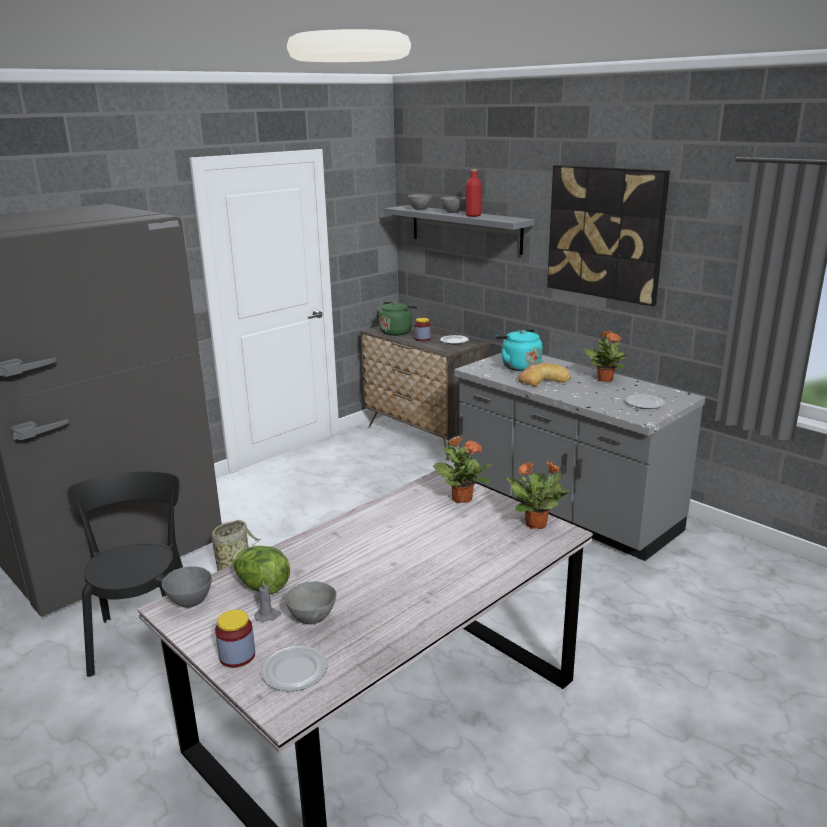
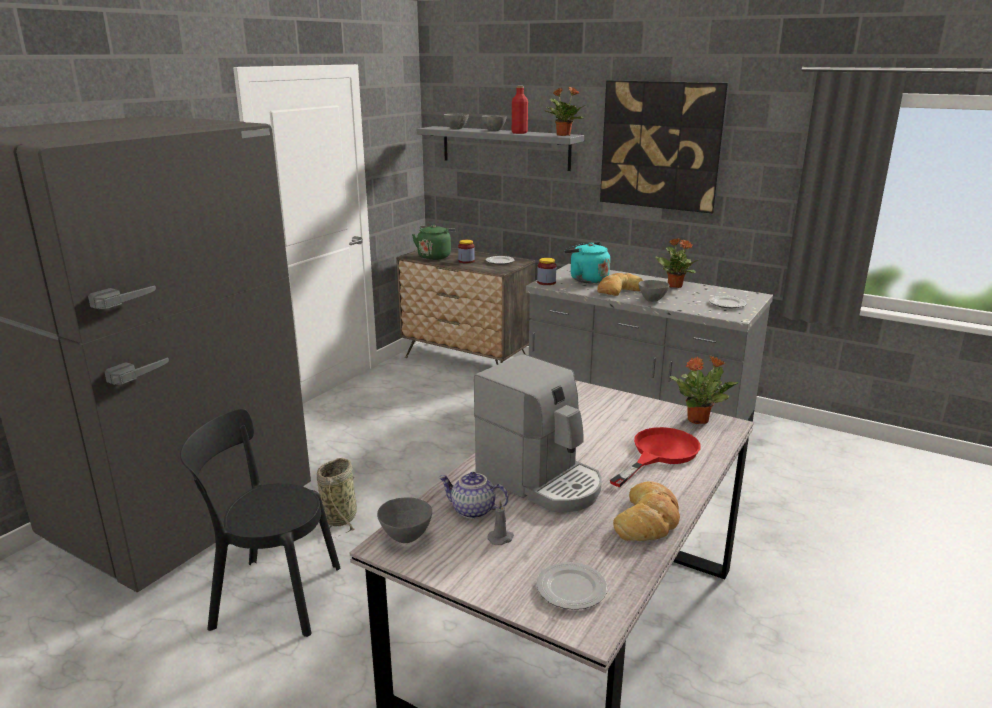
camera: 15 degrees left, 0 degrees up
black chair [67,471,183,677] -> black chair turned 60 degrees counterclockwise [180,409,340,637]
jar [215,610,255,668] -> jar moved to [537,258,556,285]
lettuce [232,546,290,594] -> teapot [438,472,509,519]
grey bowl [285,582,336,624] -> grey bowl moved to [638,280,669,302]
potted plant [433,436,493,503] -> potted plant moved to [545,87,585,136]
none -> coffee machine [474,354,602,512]
none -> red frying pan [610,427,701,487]
none -> bread [613,481,680,541]

